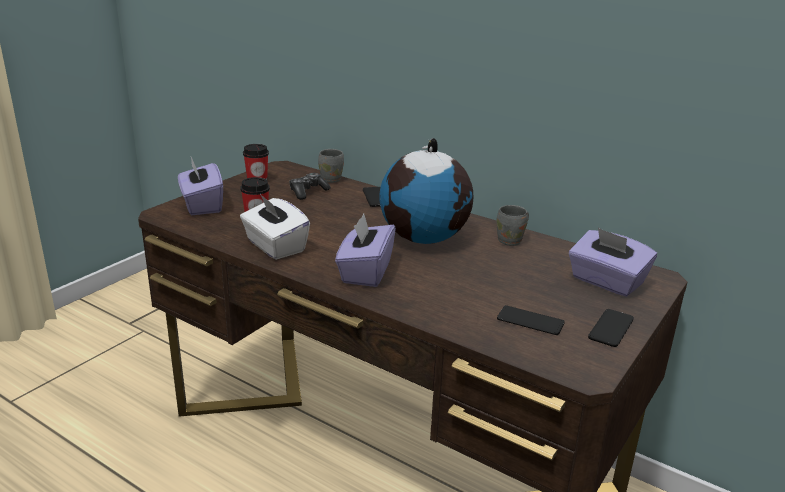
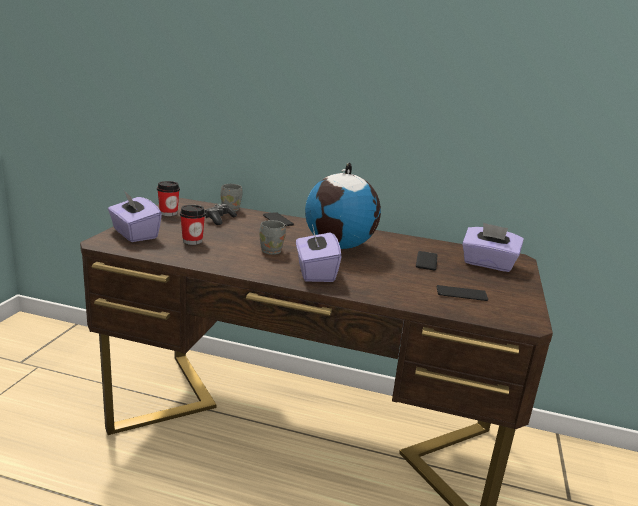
camera: 20 degrees left, 5 degrees down
white tissue box [240,194,310,260] -> none
grey mug [497,205,529,246] -> grey mug moved to [259,220,286,255]
phone [588,309,634,347] -> phone moved to [416,251,437,270]

